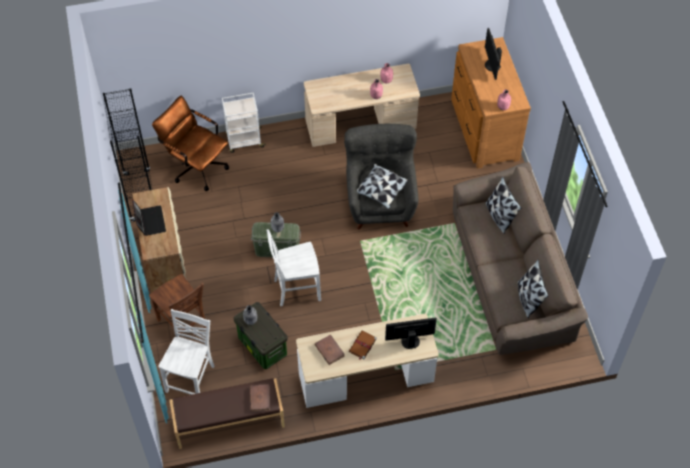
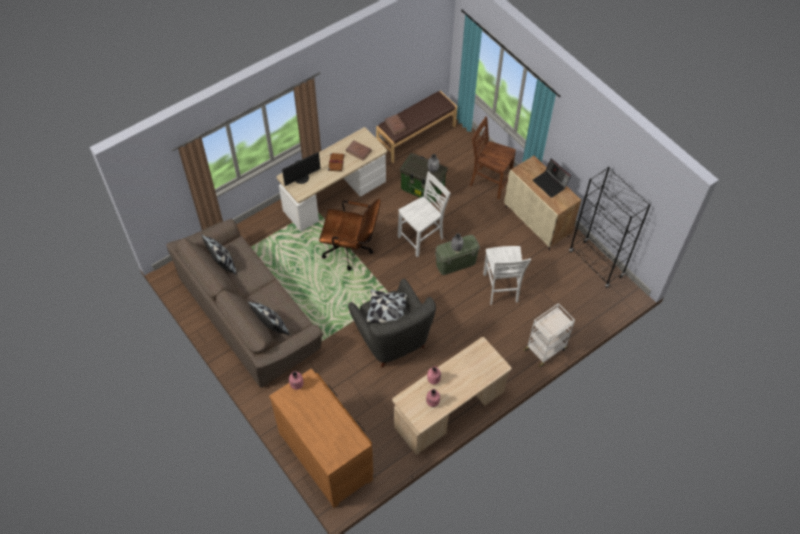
camera: 155 degrees right, 0 degrees up
brown office chair [152,96,229,191] -> brown office chair moved to [319,199,381,270]
white chair [158,309,215,395] -> white chair moved to [483,246,531,305]
monitor [485,28,502,80] -> none

